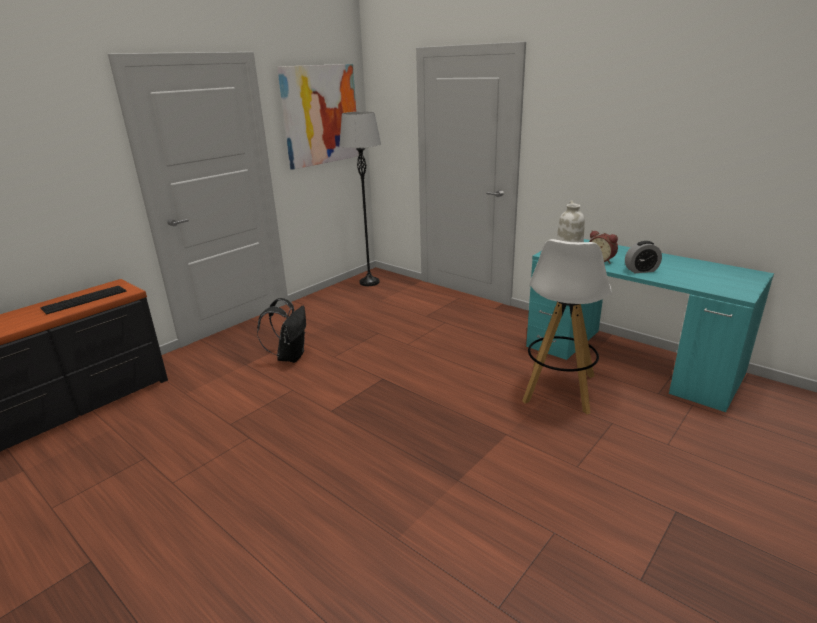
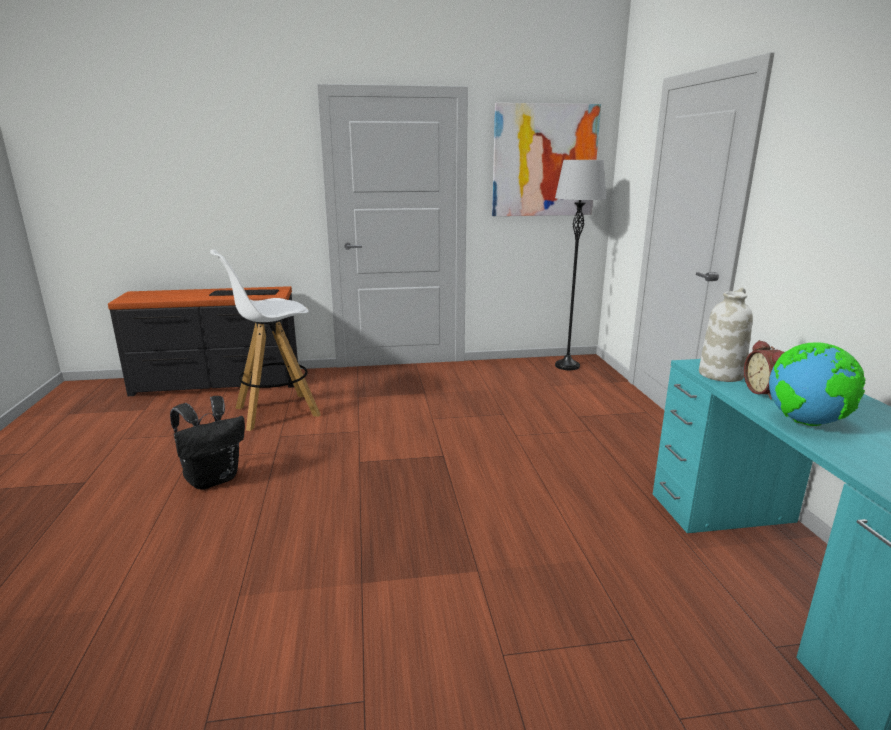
camera: 40 degrees right, 5 degrees down
black backpack [257,298,306,363] -> black backpack moved to [170,396,245,490]
white stool [522,239,612,415] -> white stool moved to [210,249,321,431]
alarm clock [625,241,662,273] -> globe [769,342,865,426]

